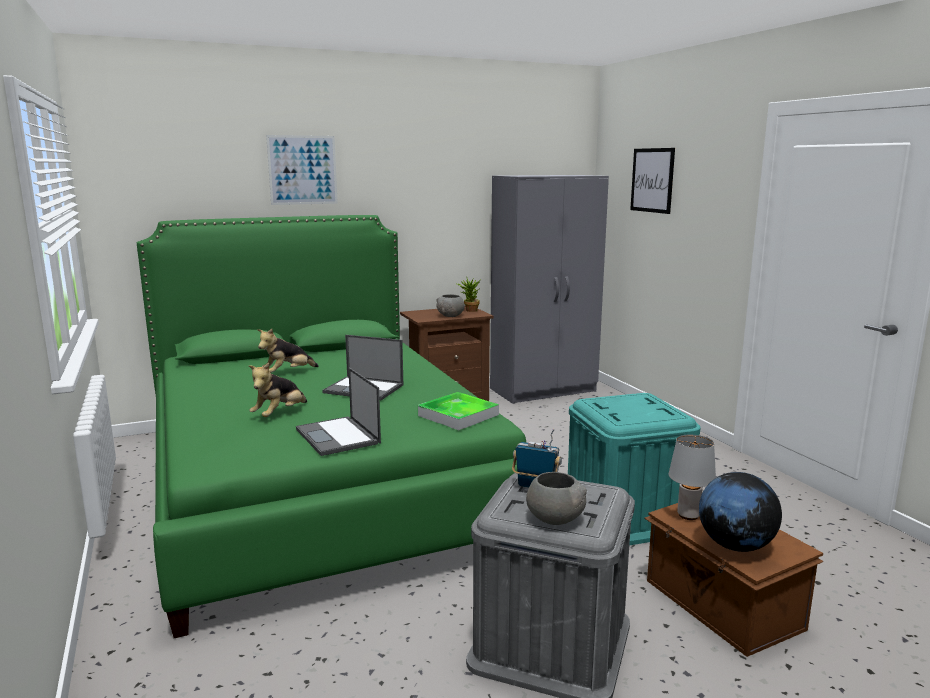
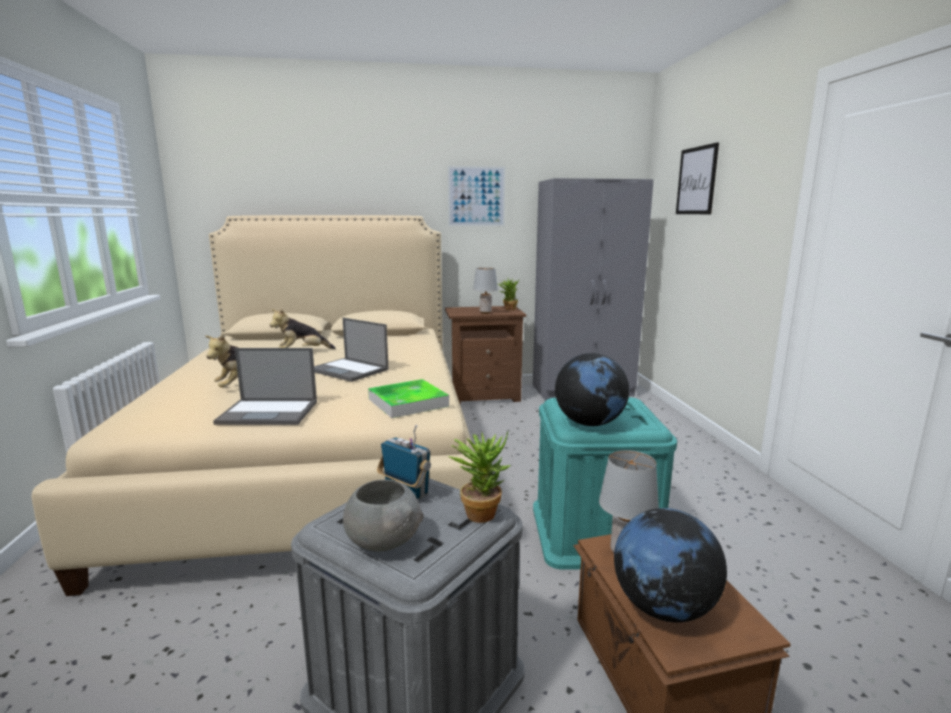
camera: 15 degrees right, 0 degrees up
green bed [137,215,526,638] -> beige bed [32,215,479,596]
picture [266,135,338,205] -> picture moved to [448,166,505,226]
laptop [296,367,381,456] -> laptop turned 75 degrees counterclockwise [213,348,317,425]
grey bowl [436,294,465,317] -> grey table lamp [473,268,498,314]
none -> potted plant [448,432,511,523]
none -> globe [555,353,629,426]

